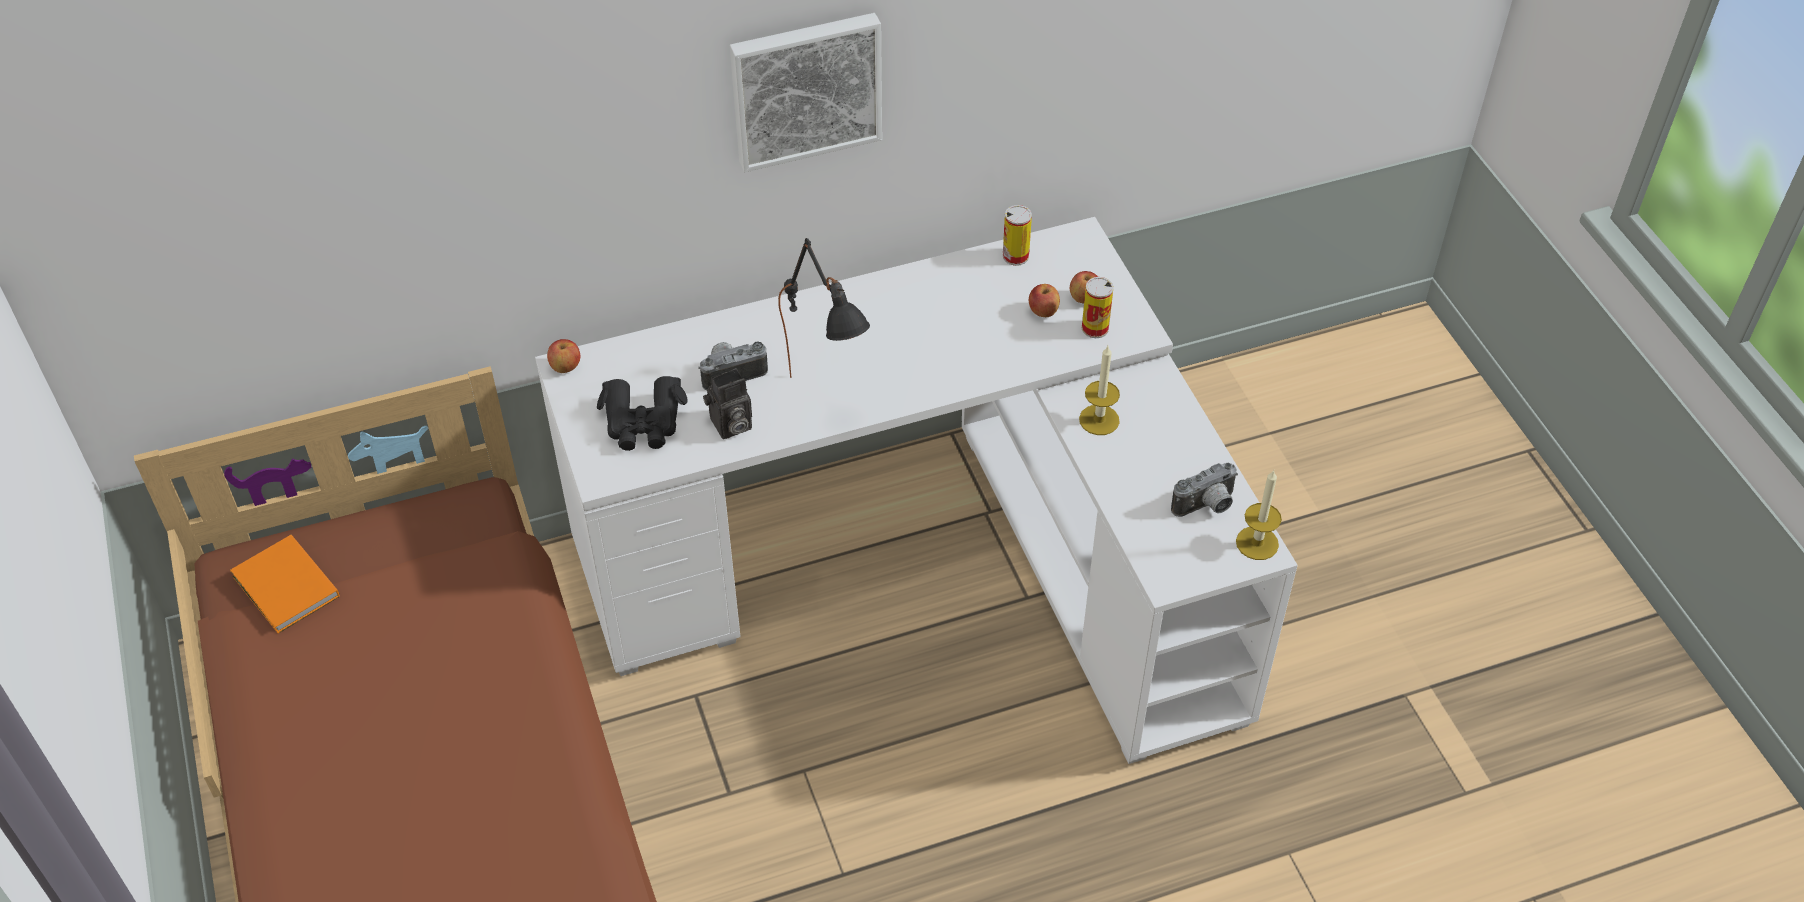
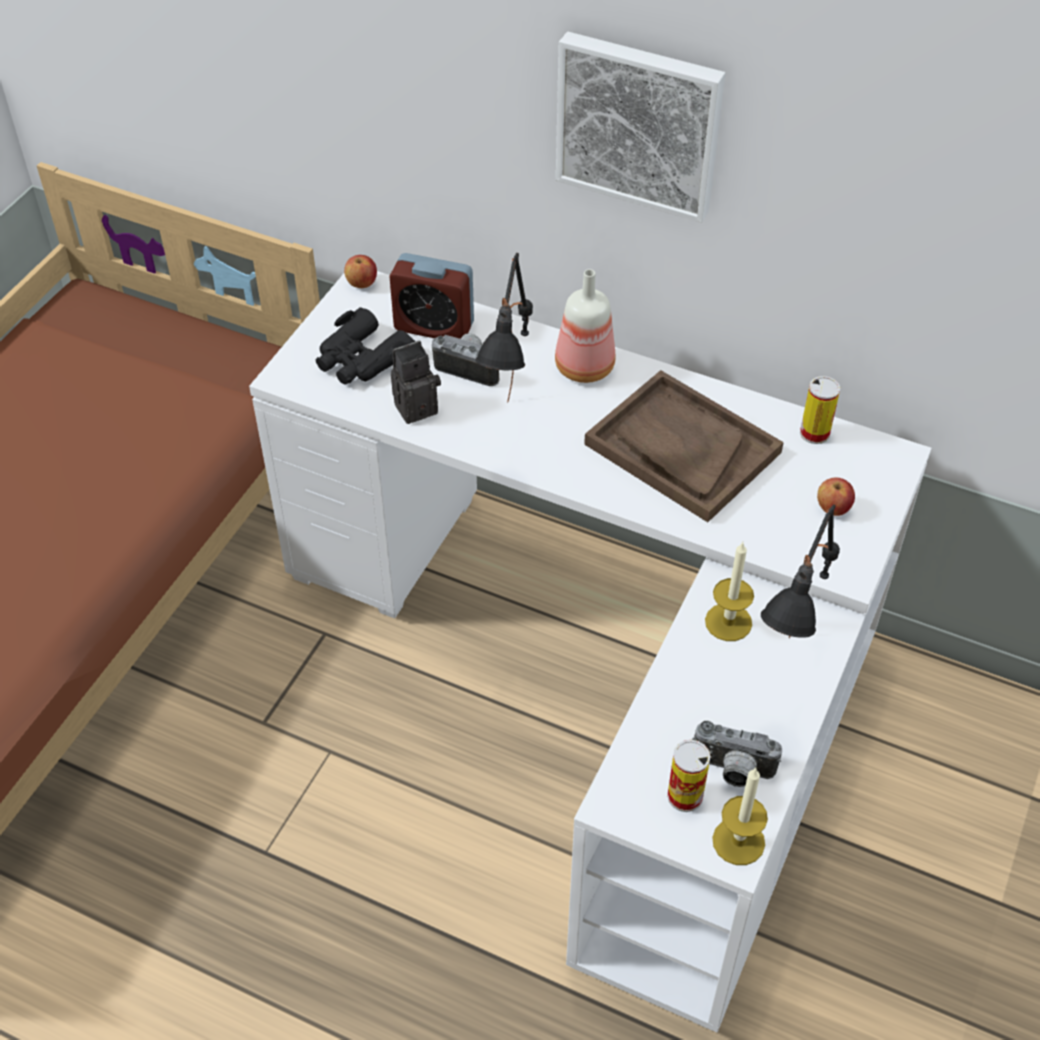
camera: 45 degrees right, 0 degrees up
orange book [230,535,340,634] -> none
camera [703,368,752,439] -> camera turned 135 degrees clockwise [391,341,441,424]
apple [1029,284,1060,317] -> none
can [1082,277,1114,338] -> can moved to [667,740,710,812]
none -> alarm clock [390,253,474,339]
none -> bottle [555,269,615,383]
none -> brown tray [584,370,784,522]
none -> black table lamp [761,504,840,638]

